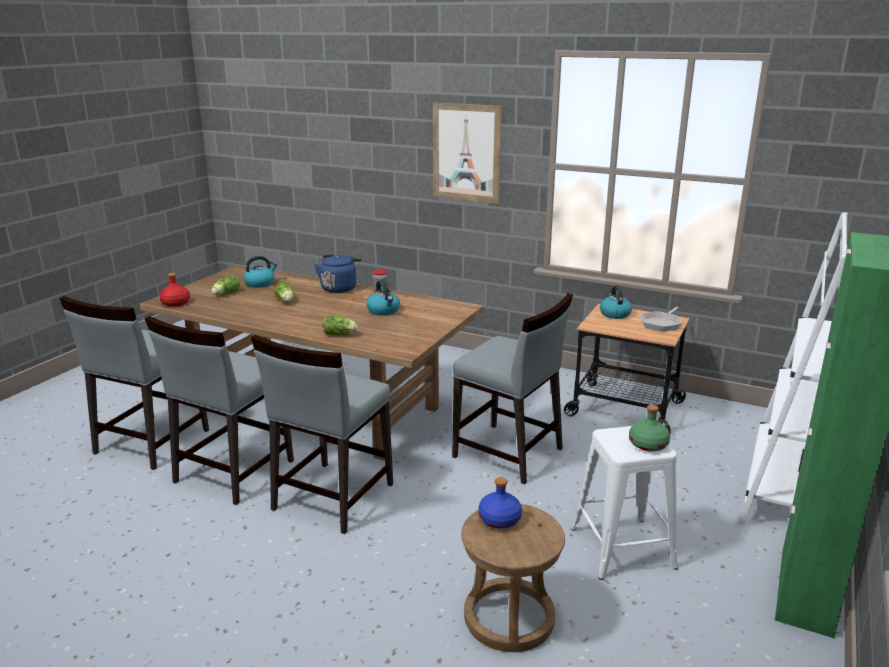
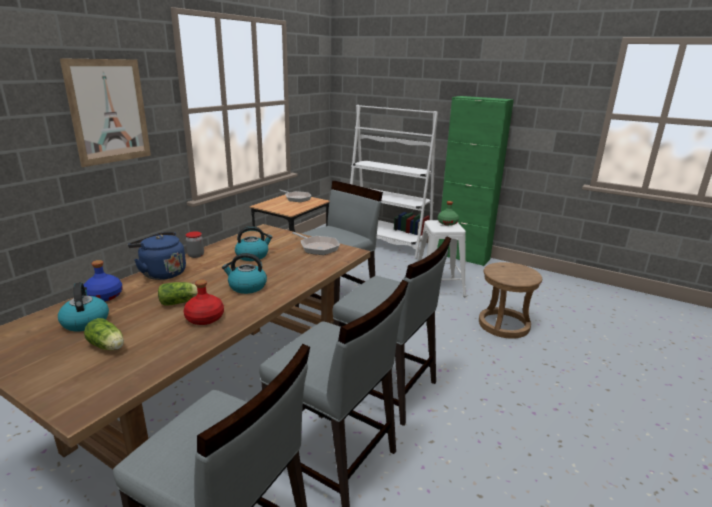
camera: 85 degrees left, 0 degrees up
red bottle [159,273,190,307] -> red bottle moved to [184,280,224,325]
lettuce [323,315,358,335] -> none
blue bottle [478,477,522,529] -> blue bottle moved to [84,260,123,302]
kettle [600,285,632,319] -> kettle moved to [222,253,267,294]
none -> frying pan [292,232,340,255]

